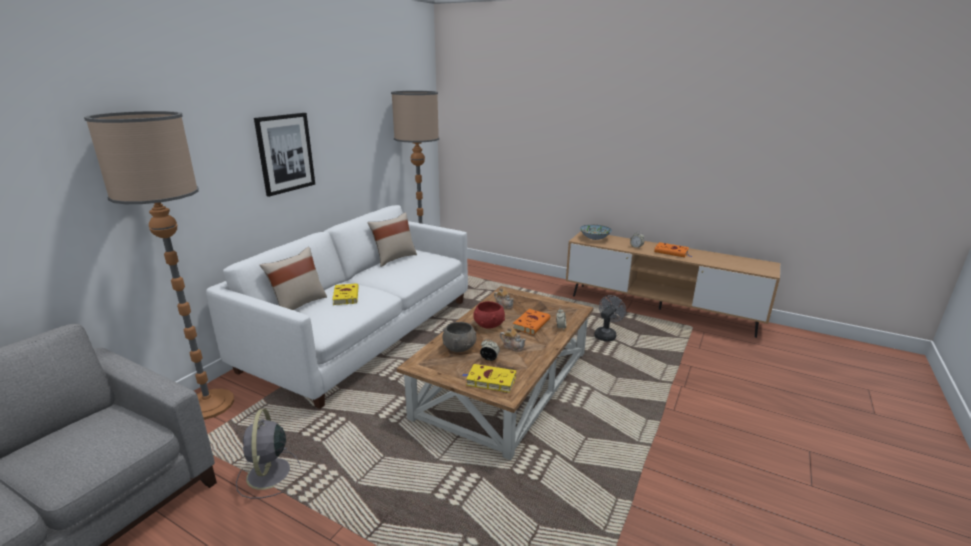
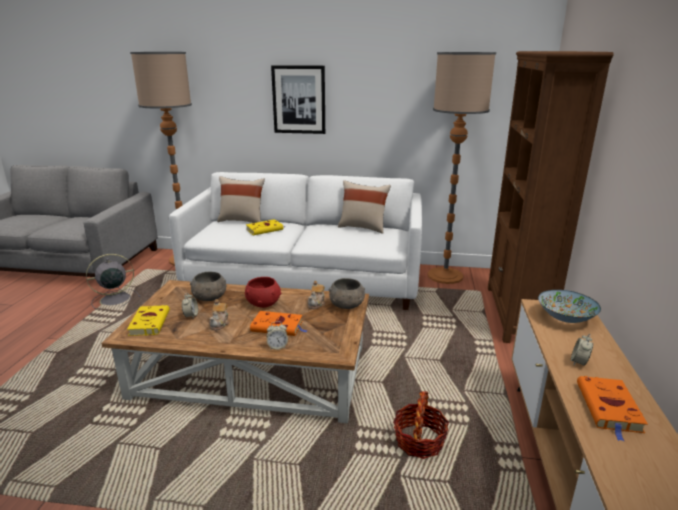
camera: 70 degrees right, 0 degrees up
grey fan [594,295,626,341] -> basket [393,391,449,459]
none -> grey bowl [329,278,365,309]
none -> brown bookcase [488,51,614,343]

